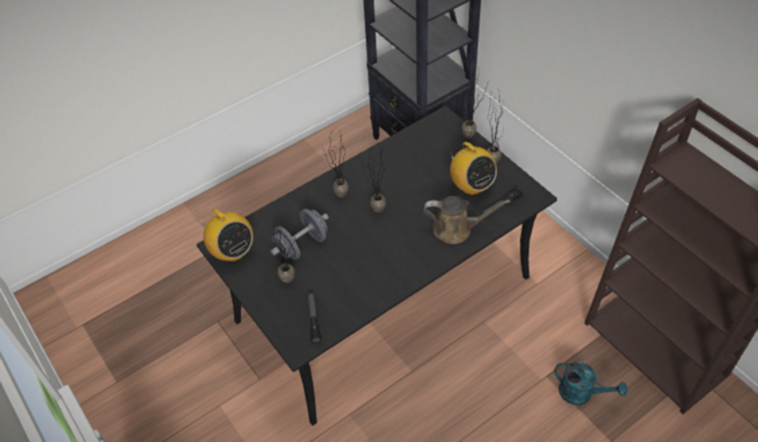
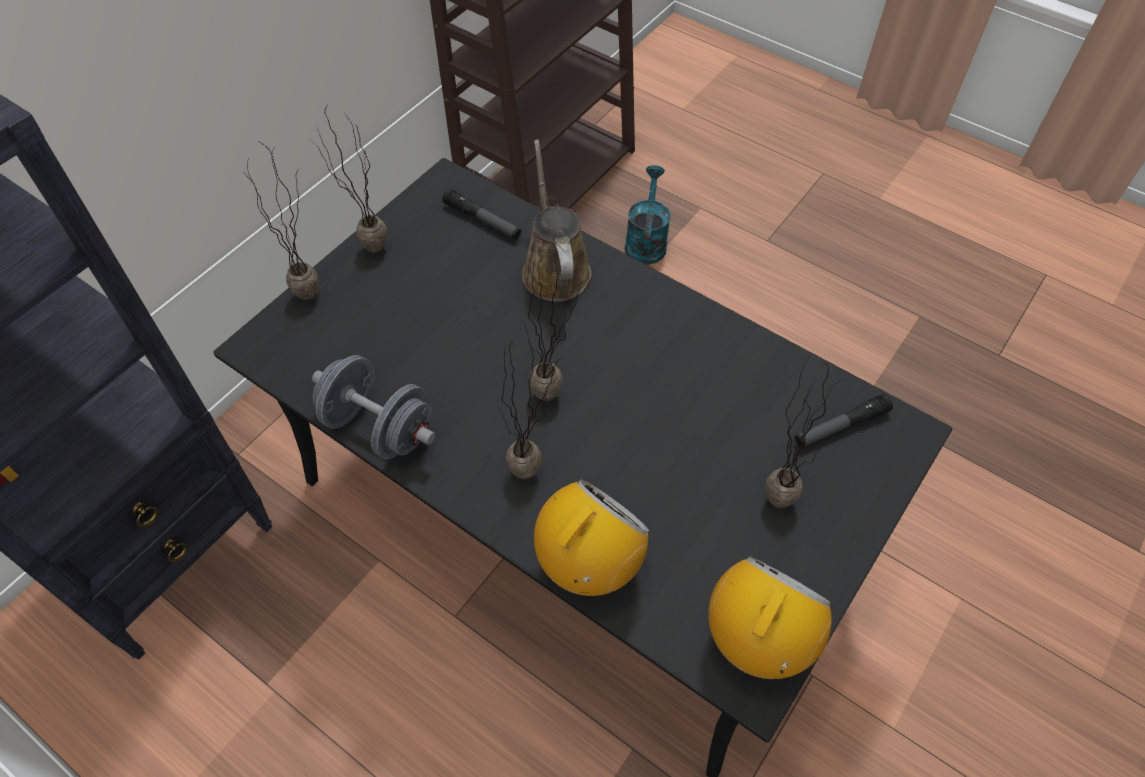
camera: 110 degrees left, 5 degrees up
grey dumbbell [271,209,329,260] -> grey dumbbell moved to [312,355,435,459]
radio [449,142,497,195] -> radio moved to [534,480,649,596]

